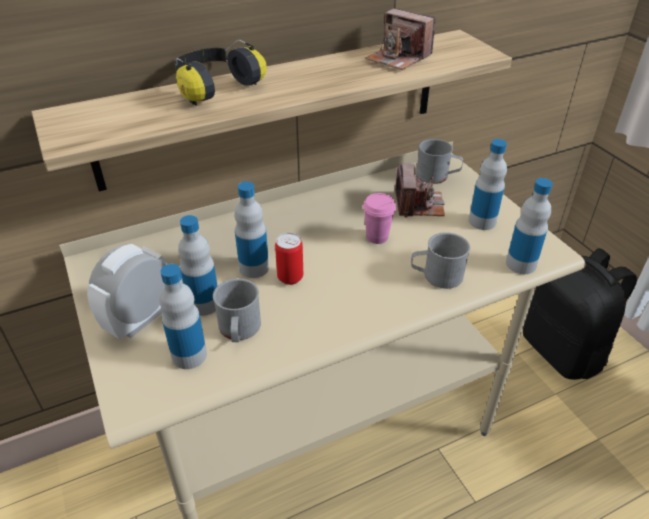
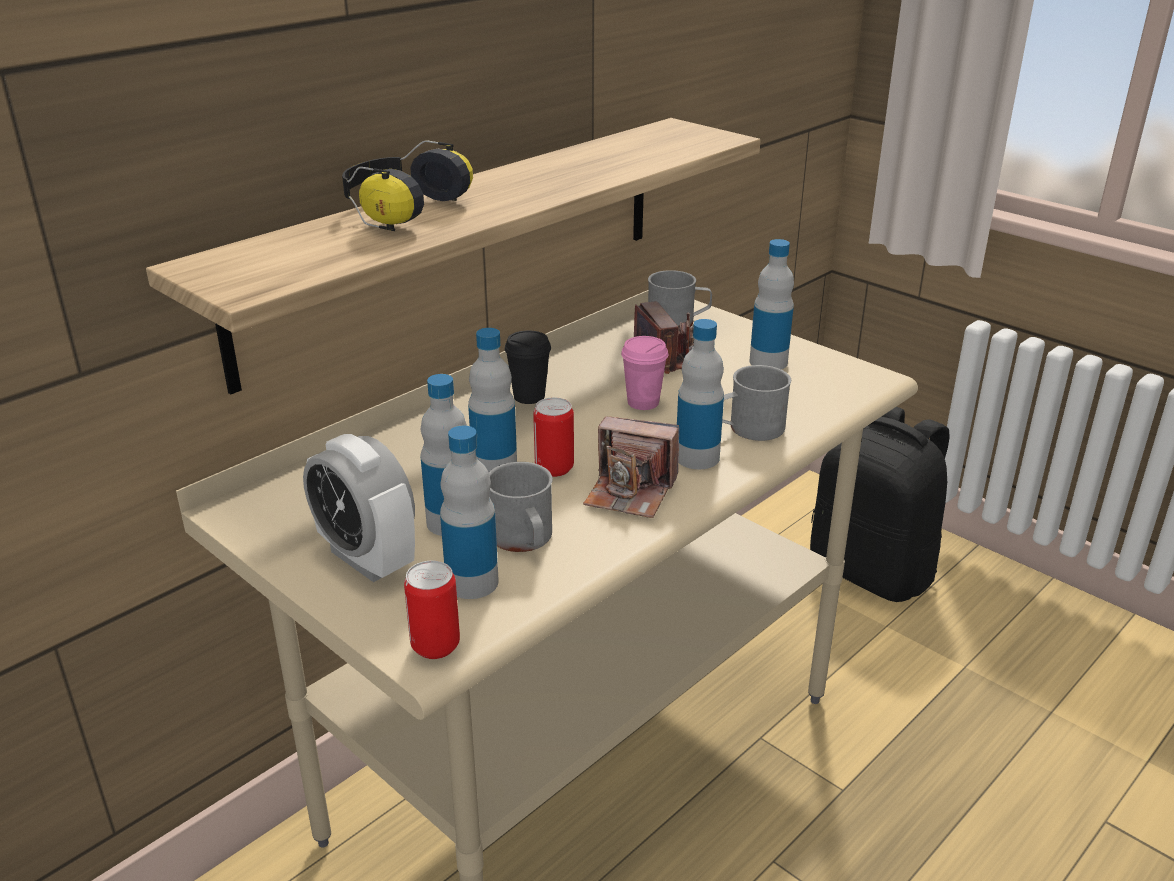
camera: 20 degrees left, 10 degrees down
alarm clock [87,244,167,339] -> alarm clock turned 60 degrees counterclockwise [303,434,415,582]
camera [365,8,436,70] -> camera moved to [583,416,679,518]
bottle [506,178,553,274] -> bottle moved to [677,319,724,469]
none -> can [404,561,460,659]
none -> black cup [505,331,551,404]

